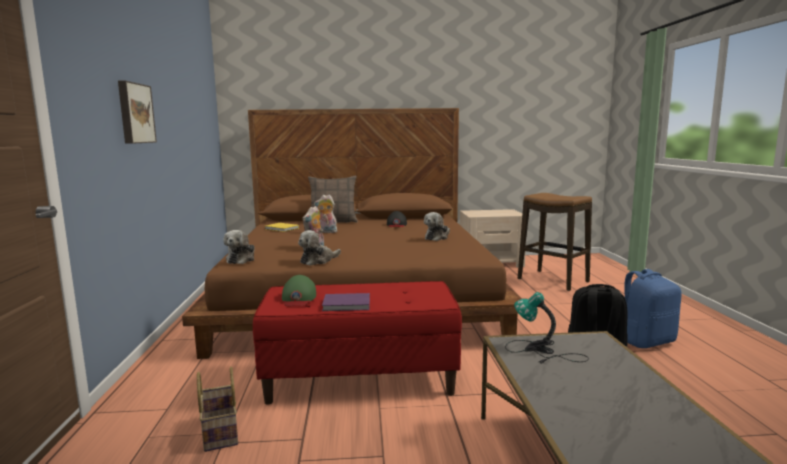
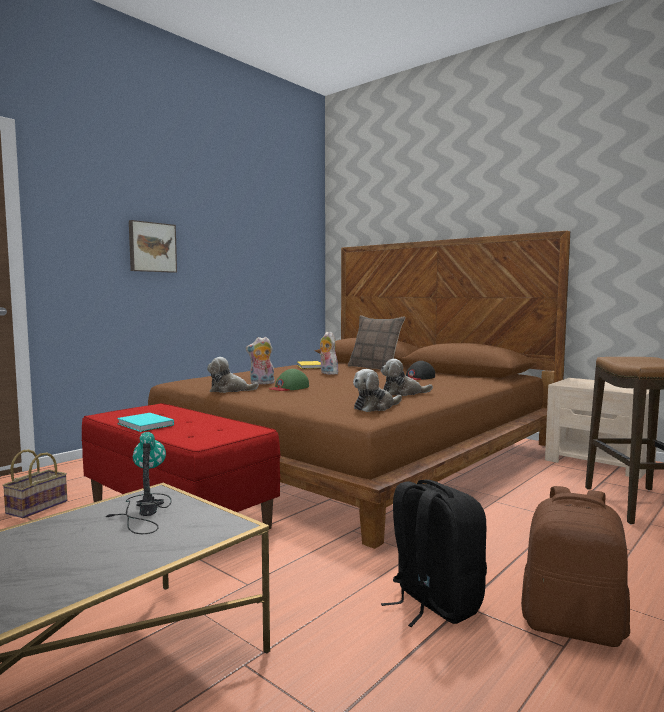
camera: 45 degrees right, 5 degrees down
plush toy [224,230,255,264] -> plush toy moved to [353,369,402,412]
green cap [282,275,316,306] -> green cap moved to [269,369,309,391]
purple book [322,293,370,311] -> turquoise book [117,413,174,432]
blue backpack [624,269,682,348] -> brown backpack [521,486,630,647]

